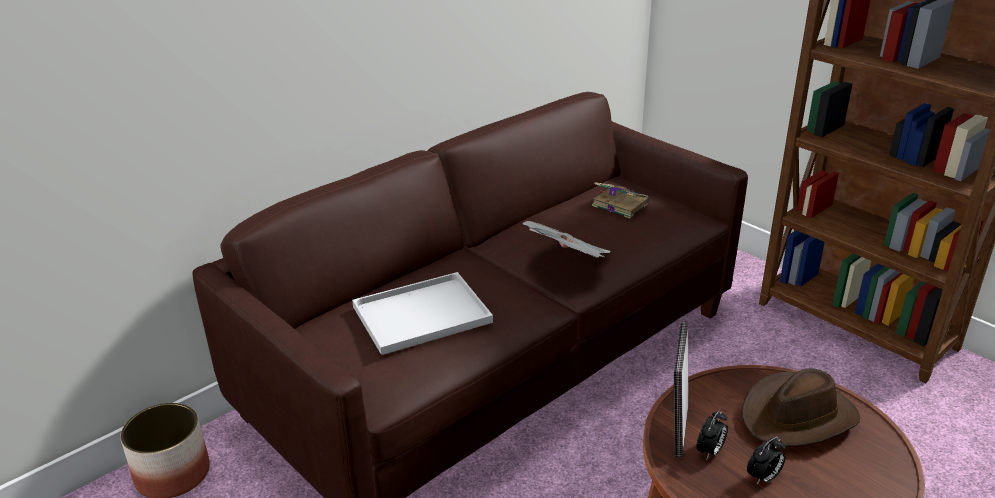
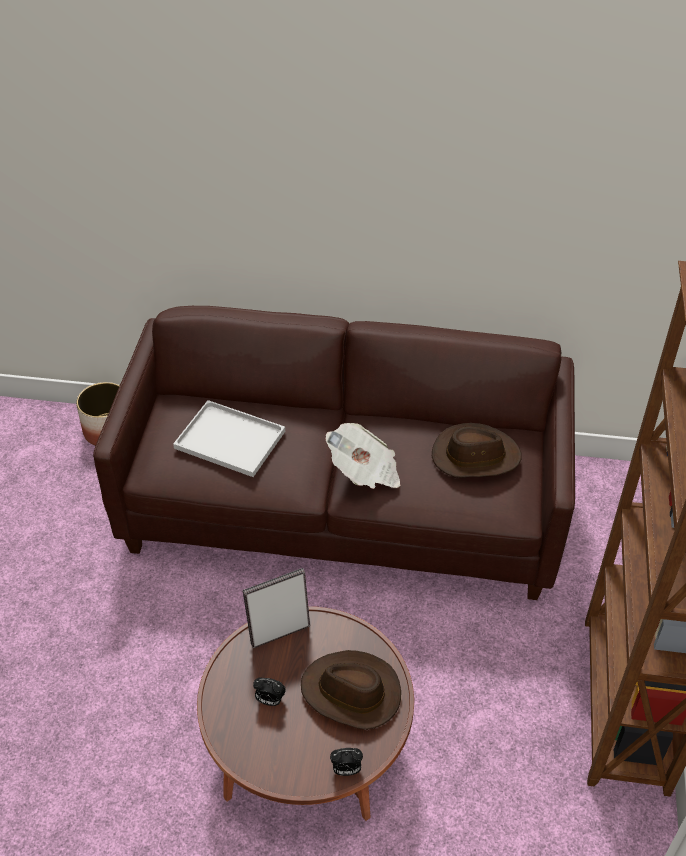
camera: 50 degrees right, 15 degrees up
book [592,182,649,218] -> brown hat [432,423,522,478]
alarm clock [696,410,728,459] -> alarm clock moved to [330,748,363,776]

